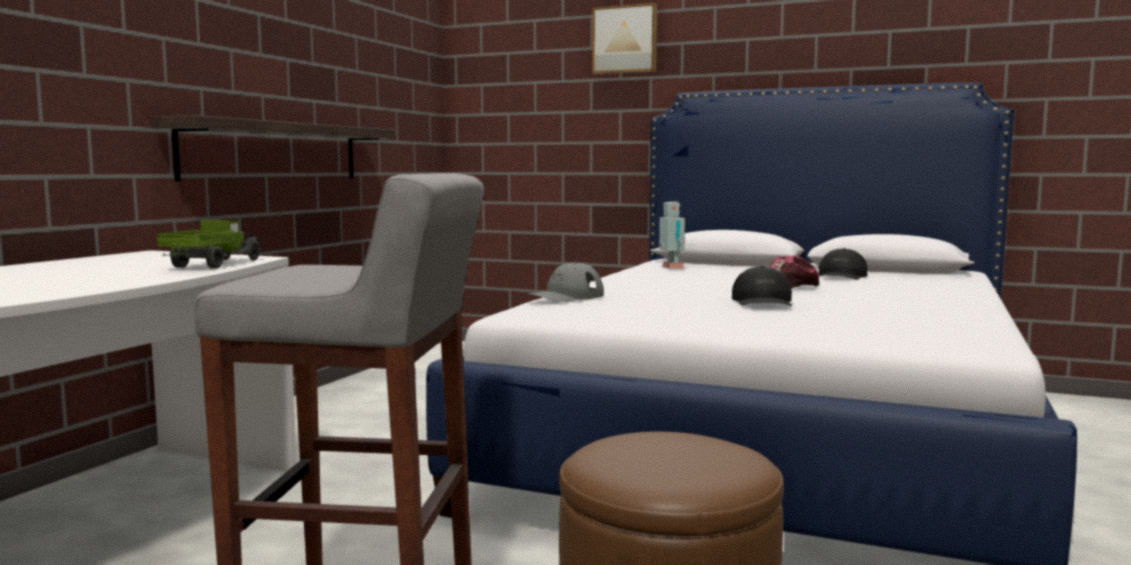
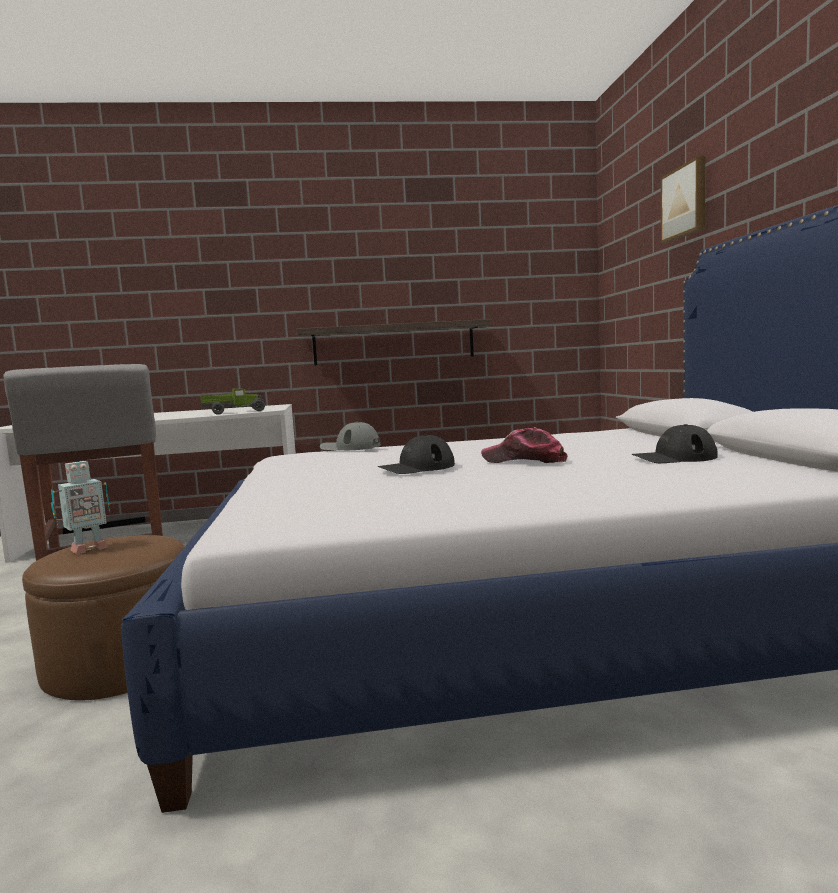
camera: 60 degrees right, 0 degrees up
toy robot [659,202,685,269] -> toy robot moved to [51,461,110,554]

